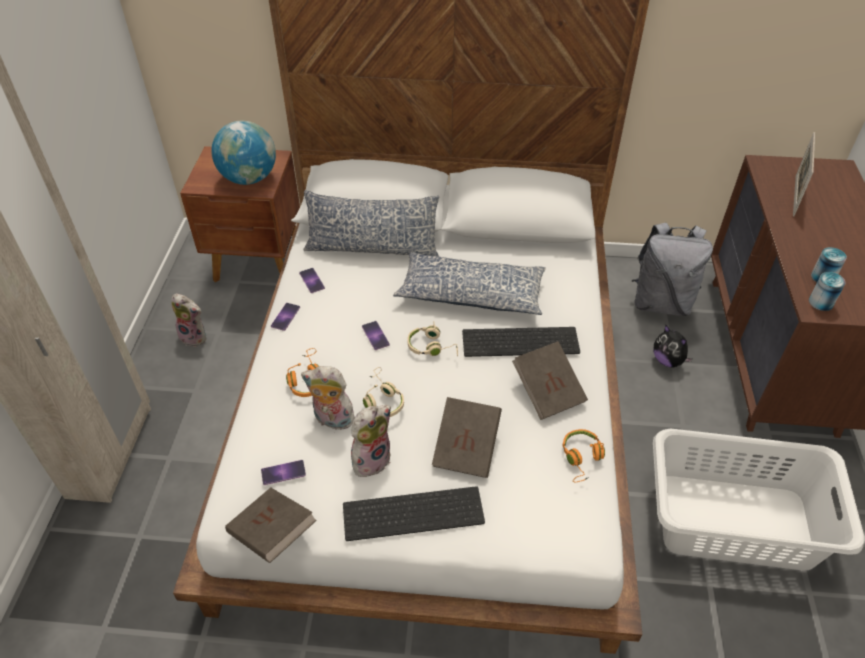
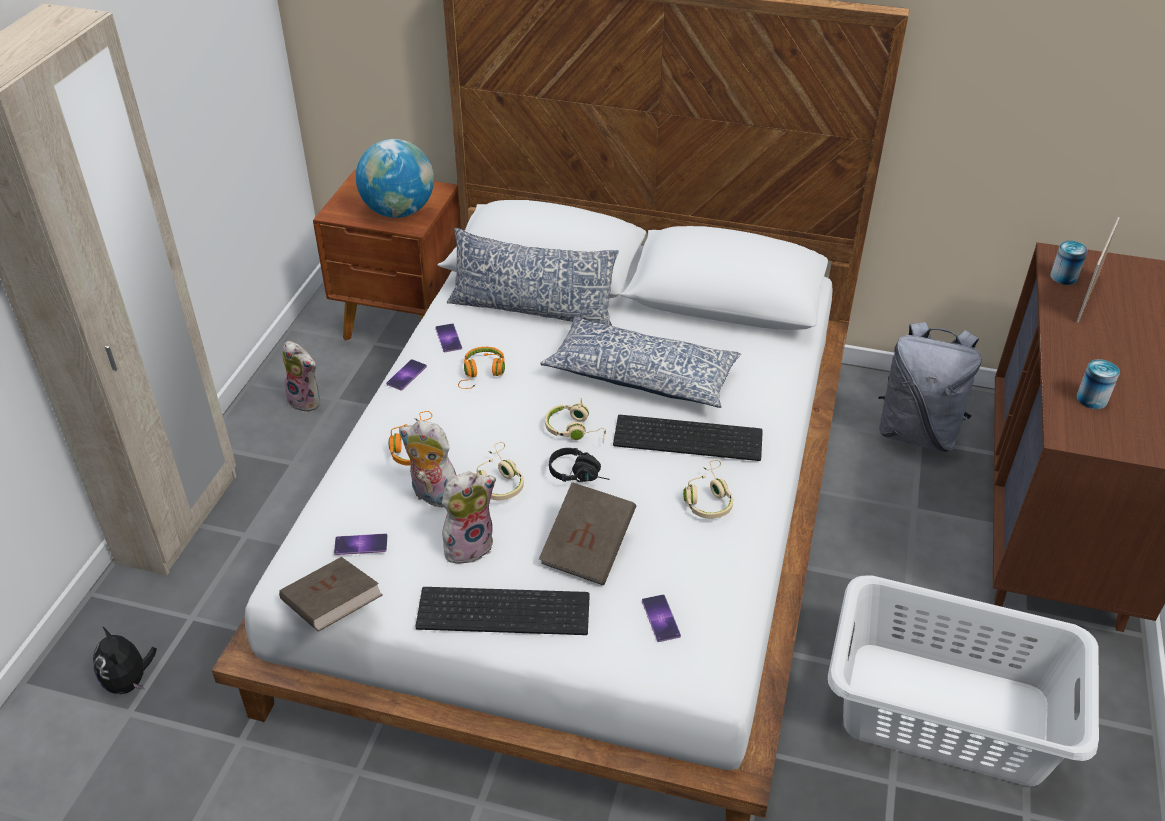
camera: 10 degrees right, 5 degrees down
phone [362,321,390,350] -> phone moved to [642,595,681,642]
brown book [512,341,588,420] -> beige headphones [683,460,733,519]
orange headphones [562,429,605,482] -> orange headphones moved to [458,347,505,389]
plush toy [654,324,693,367] -> plush toy moved to [93,626,157,694]
can [809,272,846,311] -> can moved to [1050,241,1088,285]
none -> black headphones [549,448,610,482]

